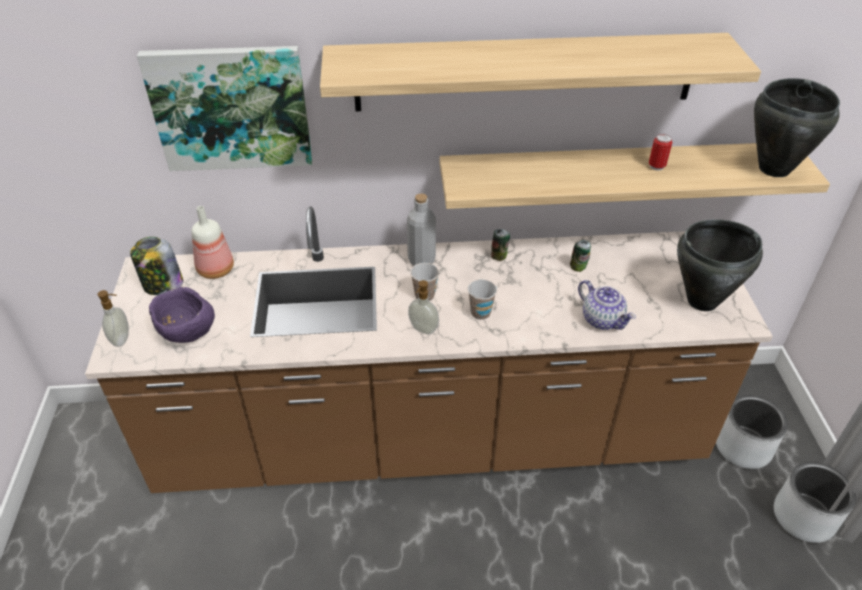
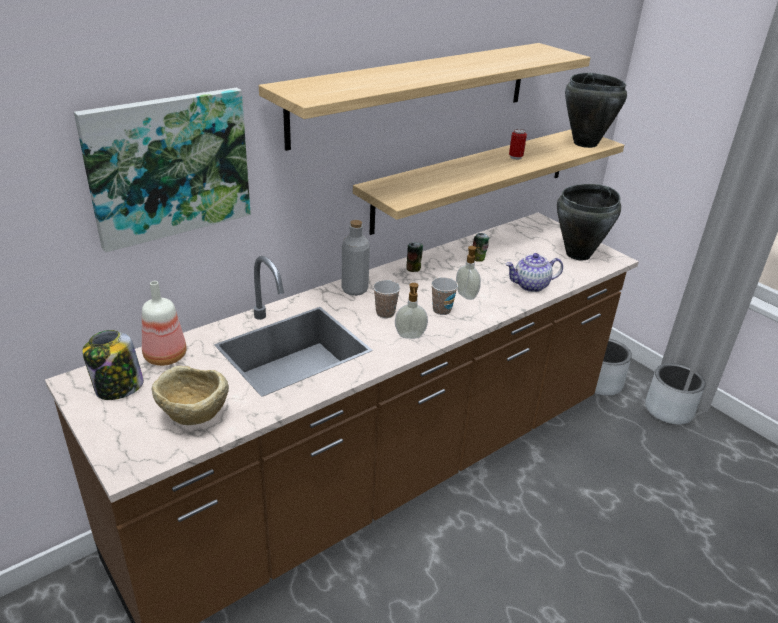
camera: 35 degrees left, 10 degrees down
soap dispenser [98,290,129,347] -> soap dispenser moved to [456,246,481,300]
purple bowl [149,287,215,343] -> beige bowl [151,366,229,425]
teapot [578,280,636,330] -> teapot turned 150 degrees clockwise [506,253,563,292]

